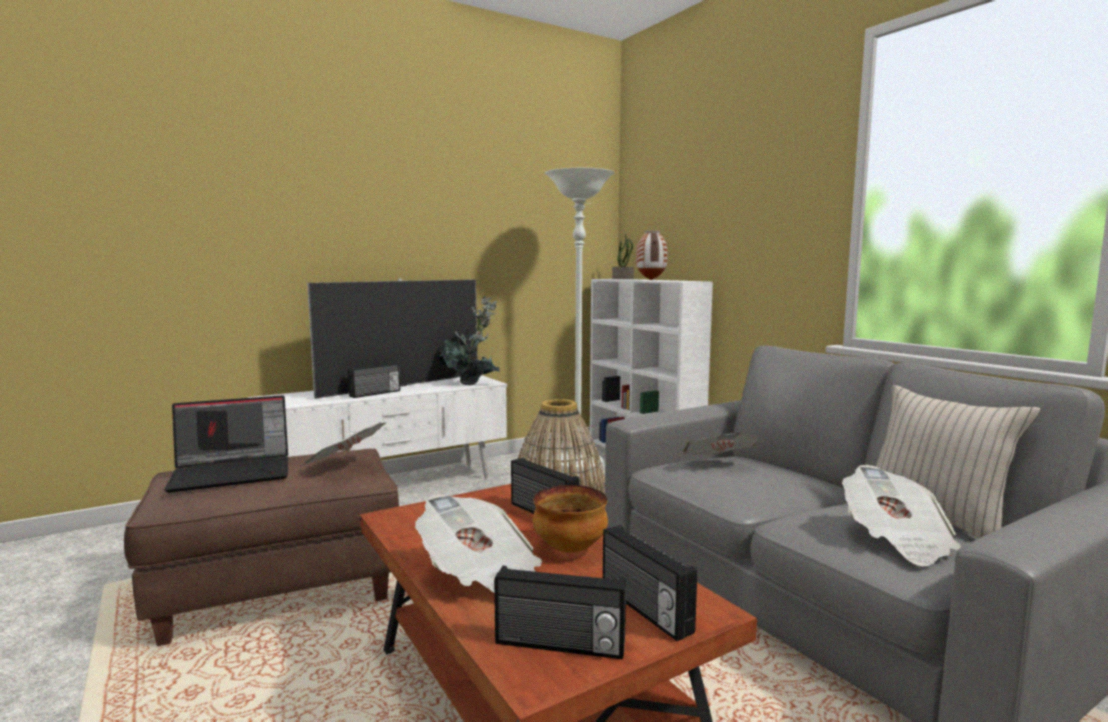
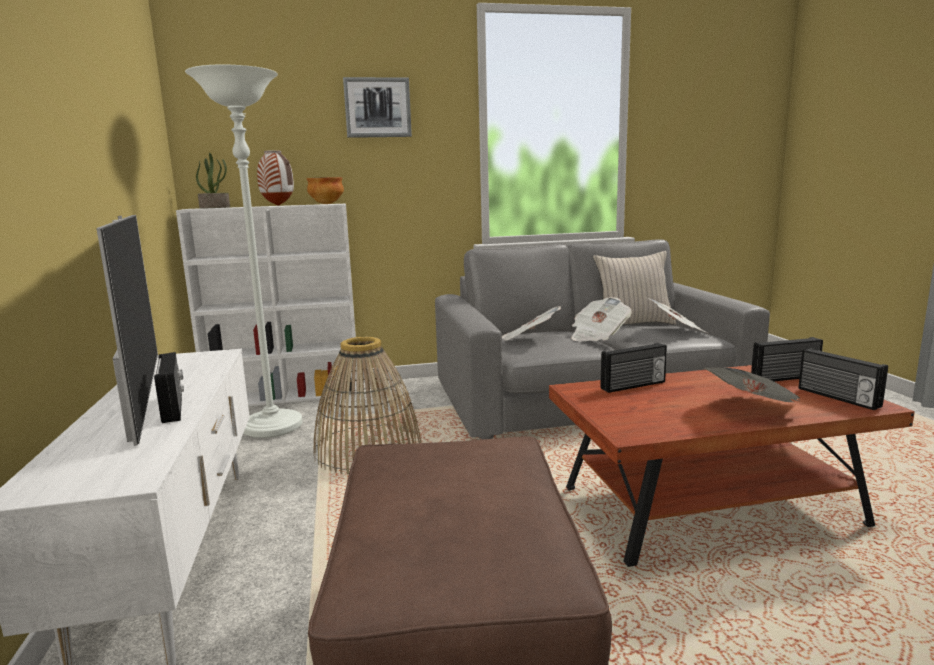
camera: 70 degrees left, 5 degrees up
laptop [164,395,288,493] -> none
newspaper [300,422,386,466] -> newspaper moved to [571,297,632,342]
potted plant [439,296,500,386] -> none
radio [494,566,626,659] -> radio turned 120 degrees clockwise [799,348,888,410]
bowl [533,485,608,553] -> bowl moved to [307,177,344,204]
none -> picture [343,77,412,138]

